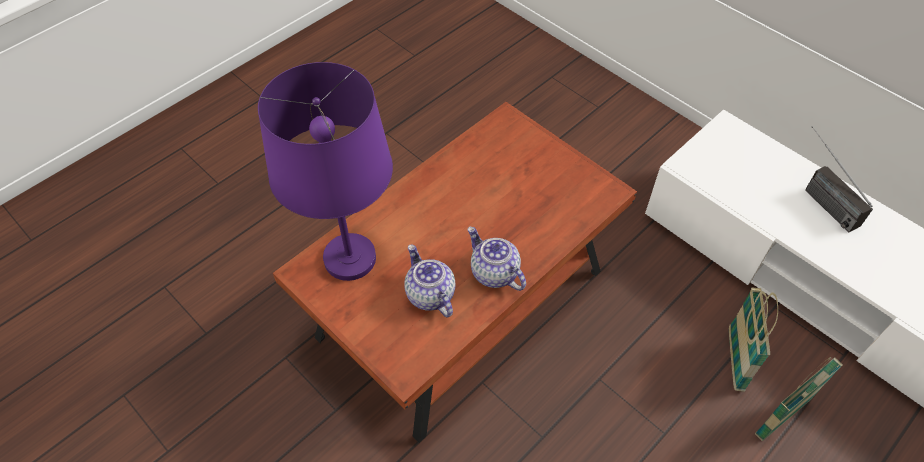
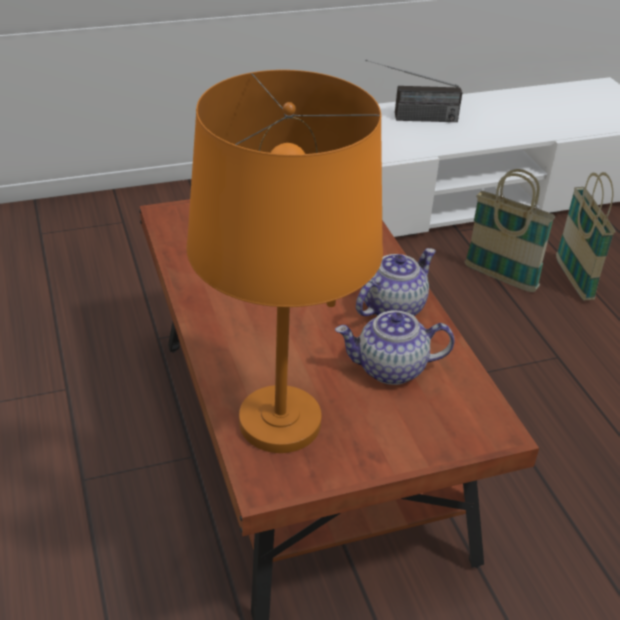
camera: 65 degrees left, 15 degrees down
purple table lamp [258,62,393,281] -> orange table lamp [186,70,383,453]
teapot [468,227,526,291] -> teapot turned 150 degrees clockwise [356,248,436,316]

